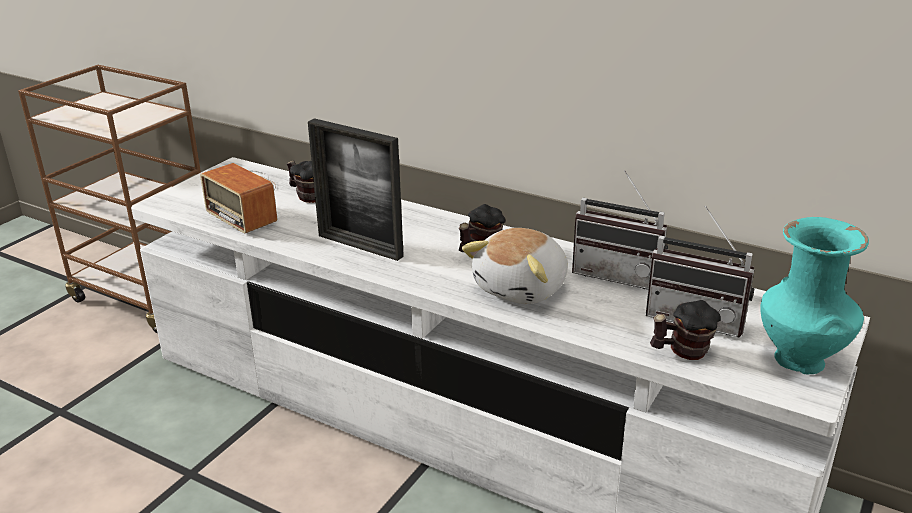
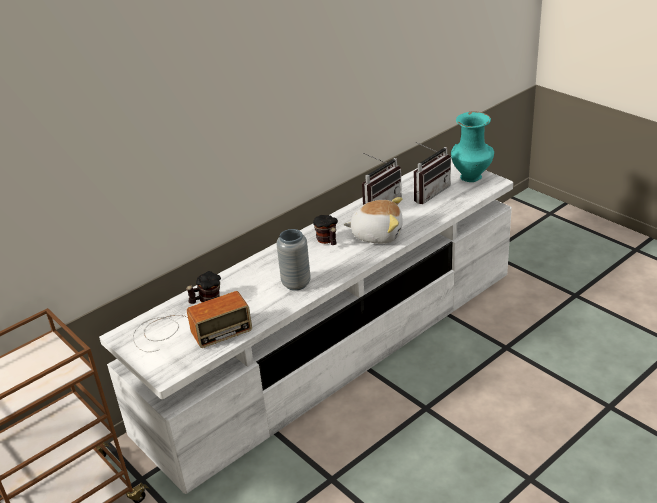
camera: 70 degrees left, 5 degrees up
picture frame [308,118,404,261] -> grey vase [276,229,311,291]
plush toy [462,228,568,304] -> plush toy turned 45 degrees counterclockwise [344,197,403,243]
mug [650,300,721,360] -> none

